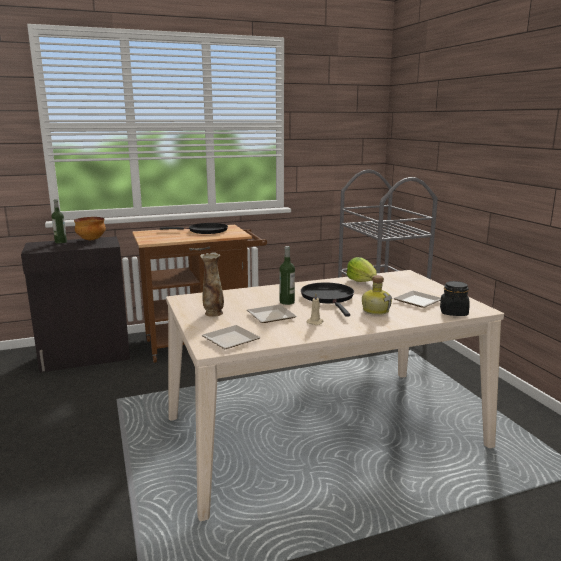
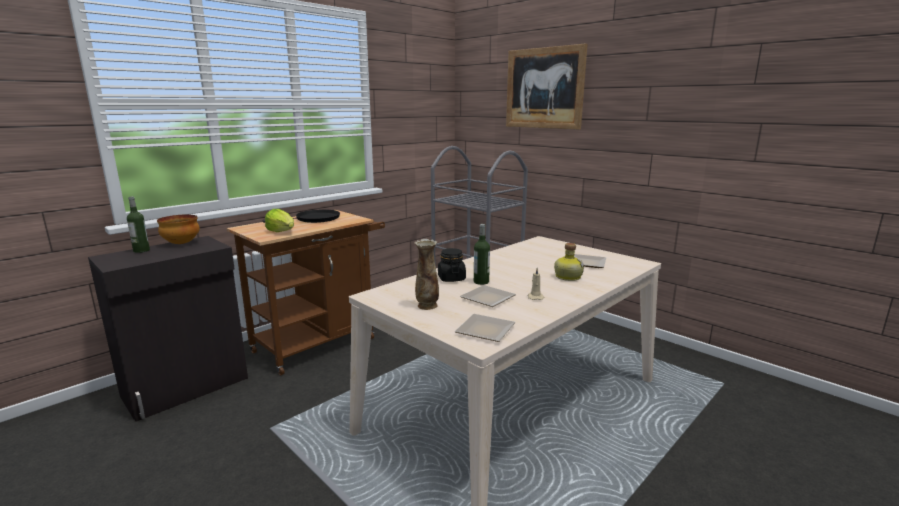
camera: 25 degrees left, 0 degrees up
black frying pan [301,282,354,317] -> none
lettuce [347,257,377,282] -> lettuce moved to [265,209,294,232]
black jar [440,281,470,316] -> black jar moved to [438,248,466,282]
none -> picture [506,43,588,130]

